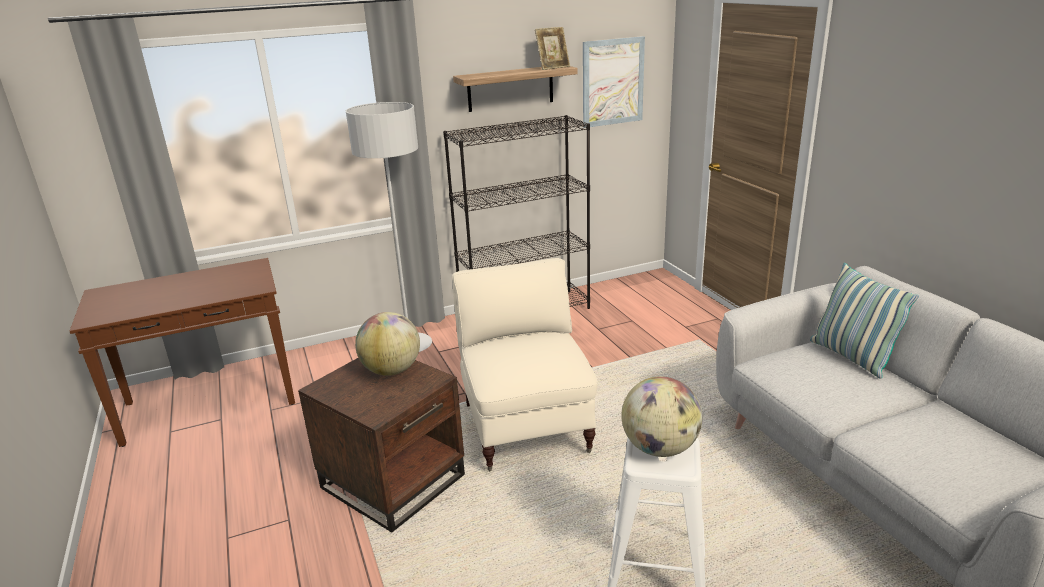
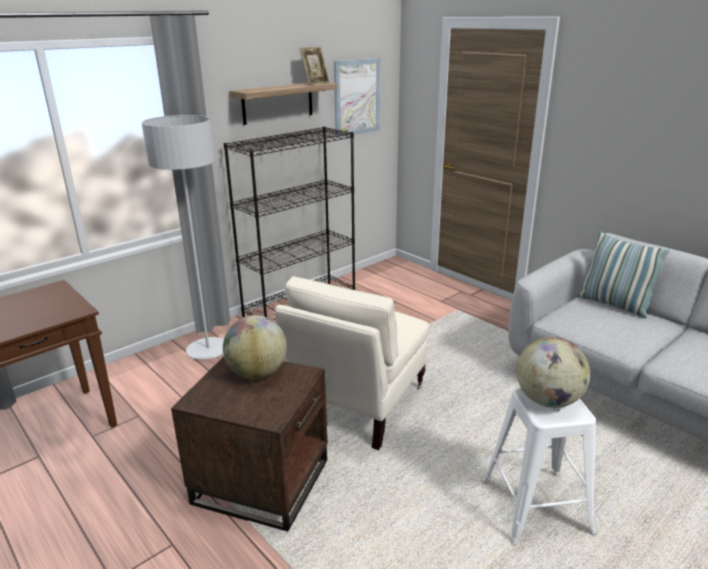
camera: 20 degrees left, 0 degrees up
beige armchair [452,258,597,471] -> beige armchair turned 120 degrees counterclockwise [275,276,429,450]

